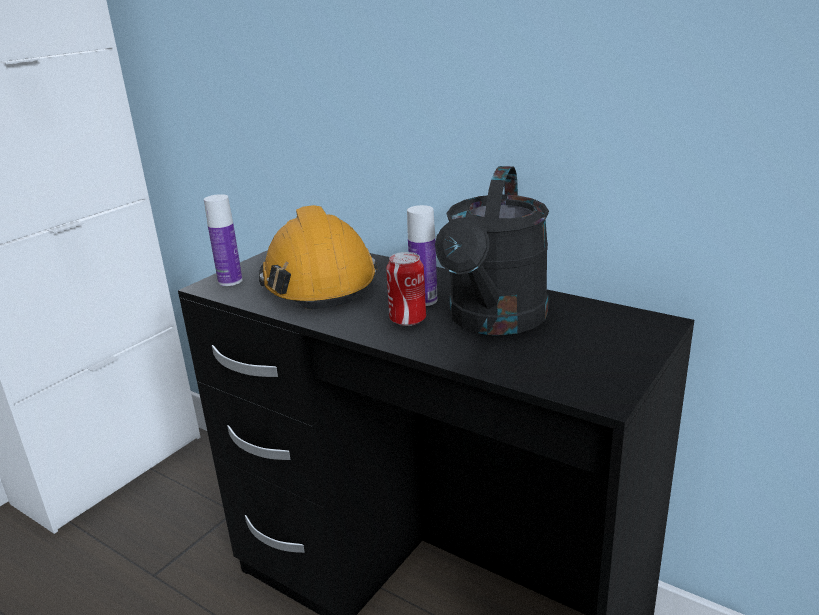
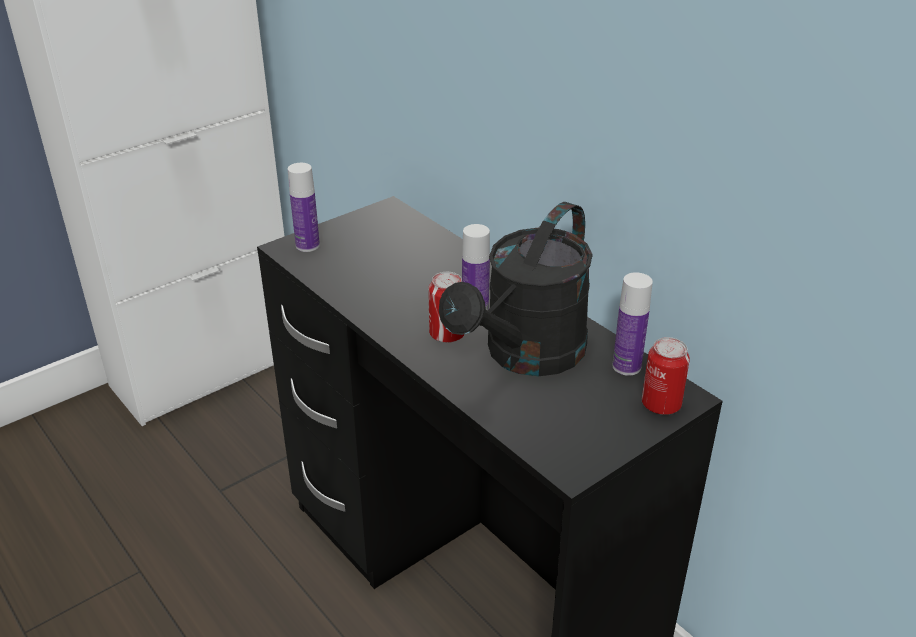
camera: 15 degrees right, 10 degrees up
orange hard hat [259,205,378,309] -> none
none -> bottle [612,272,653,376]
none -> can [642,337,690,415]

